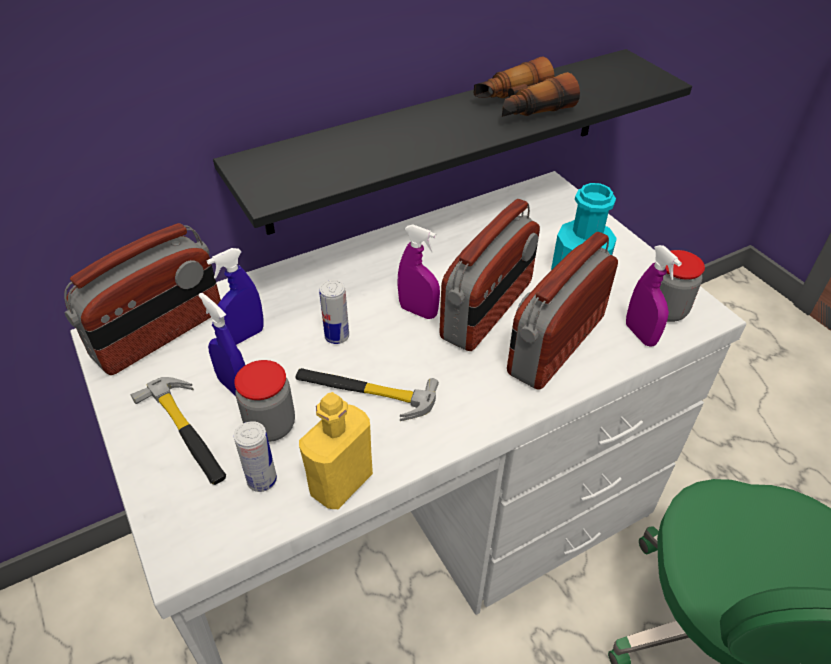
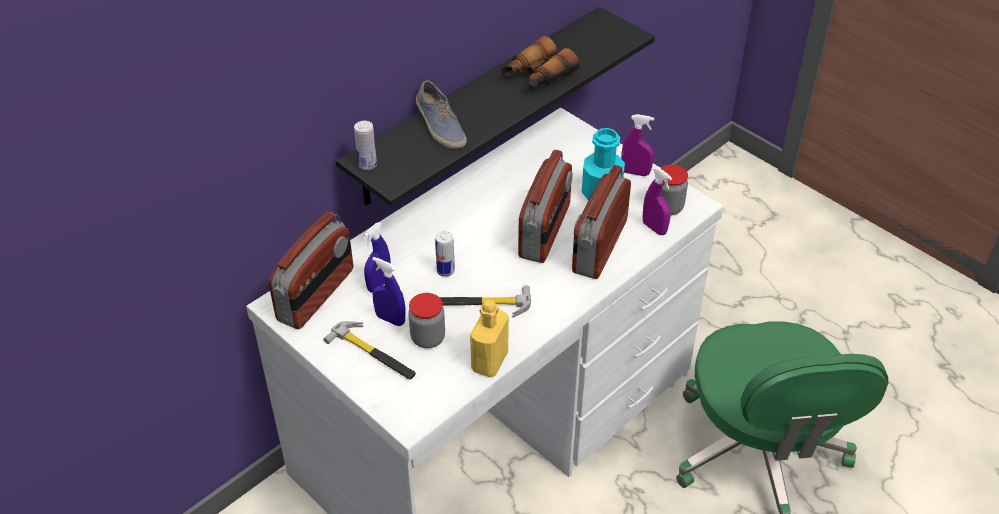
camera: 15 degrees left, 0 degrees up
can [234,421,277,492] -> can moved to [354,121,377,170]
purple spray bottle [397,225,440,319] -> purple spray bottle moved to [621,114,654,176]
none -> shoe [416,80,467,149]

